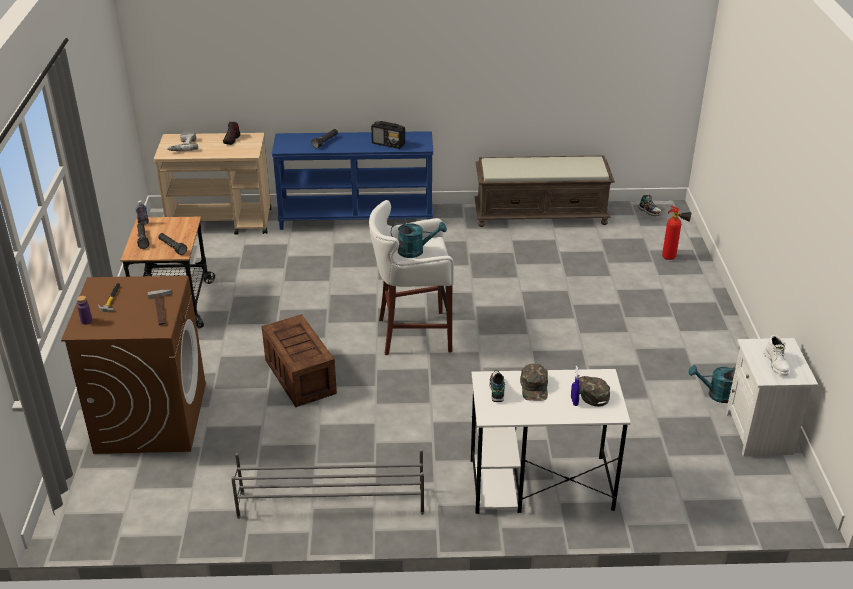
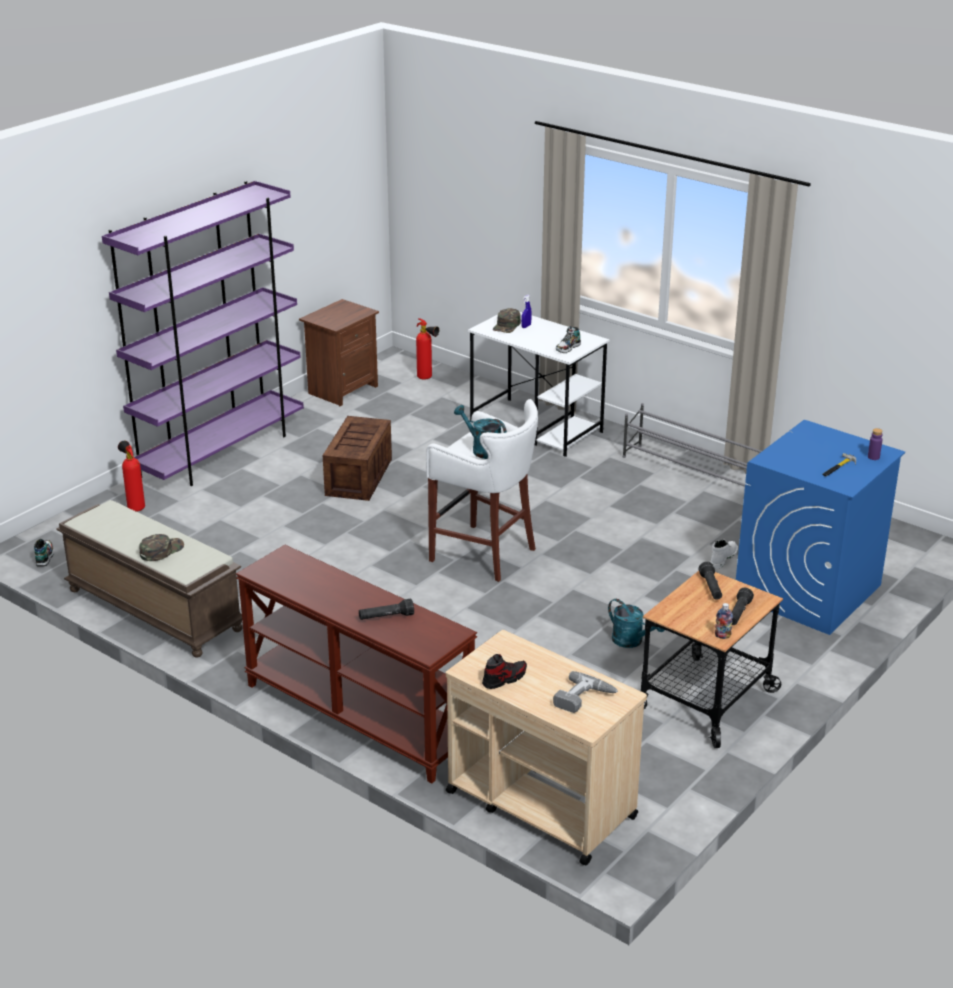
camera: 140 degrees left, 5 degrees down
brown washing machine [61,276,206,454] -> blue washing machine [736,420,905,635]
hammer [148,290,172,325] -> none
crate [262,314,337,407] -> crate moved to [322,416,392,501]
blue console table [272,131,433,230] -> brown console table [236,545,477,783]
radio [371,121,405,149] -> none
green cap [520,364,548,401] -> green cap moved to [140,534,184,561]
turquoise watering can [688,365,736,403] -> turquoise watering can moved to [608,599,665,648]
white nightstand [726,338,818,457] -> brown nightstand [299,299,379,406]
white boot [764,335,790,375] -> white boot moved to [710,540,738,569]
none -> purple bookcase [102,181,304,486]
none -> fire extinguisher [416,318,439,380]

